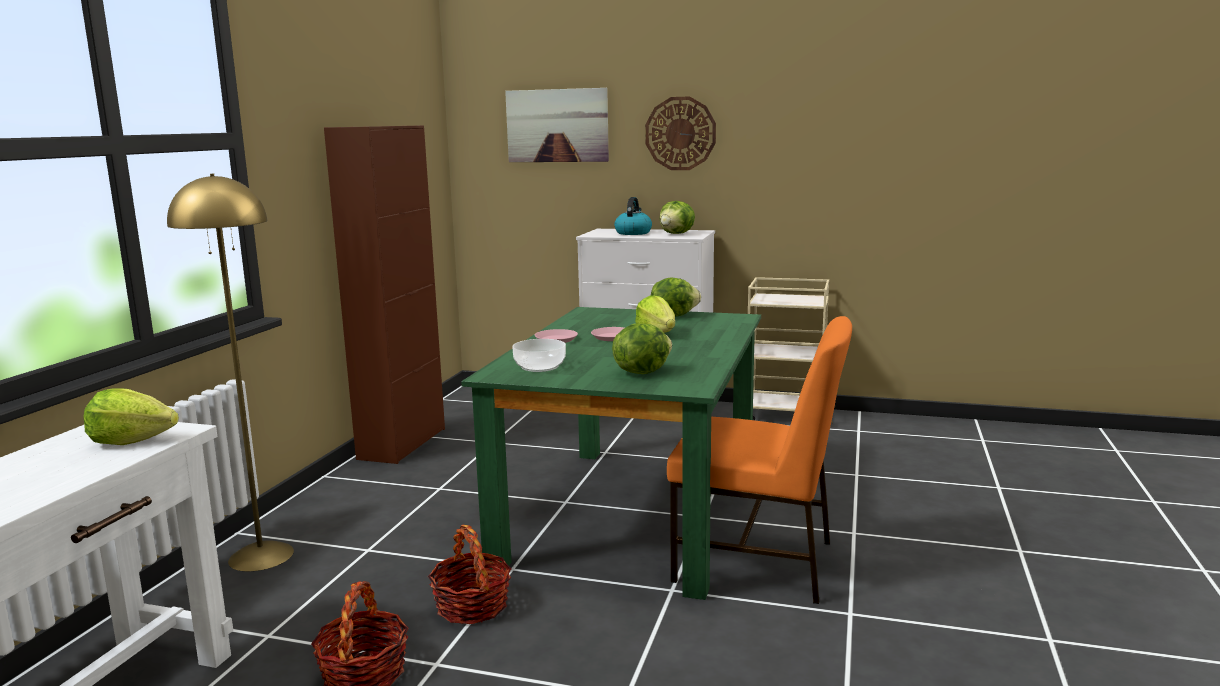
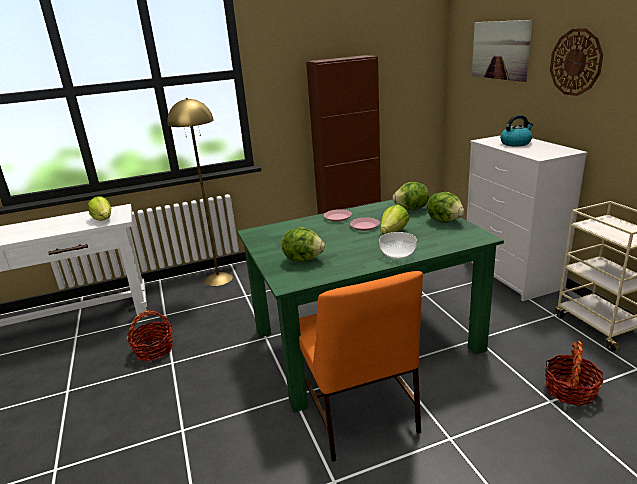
camera: 55 degrees right, 10 degrees up
basket [428,525,512,624] -> basket moved to [544,341,603,406]
bowl [512,339,566,372] -> bowl moved to [379,232,417,259]
lettuce [660,201,695,234] -> lettuce moved to [393,182,429,210]

